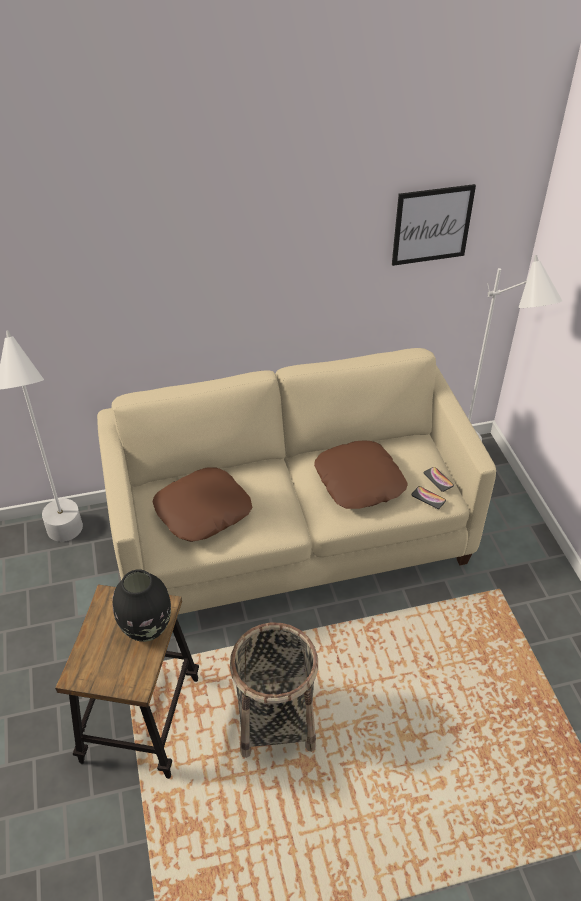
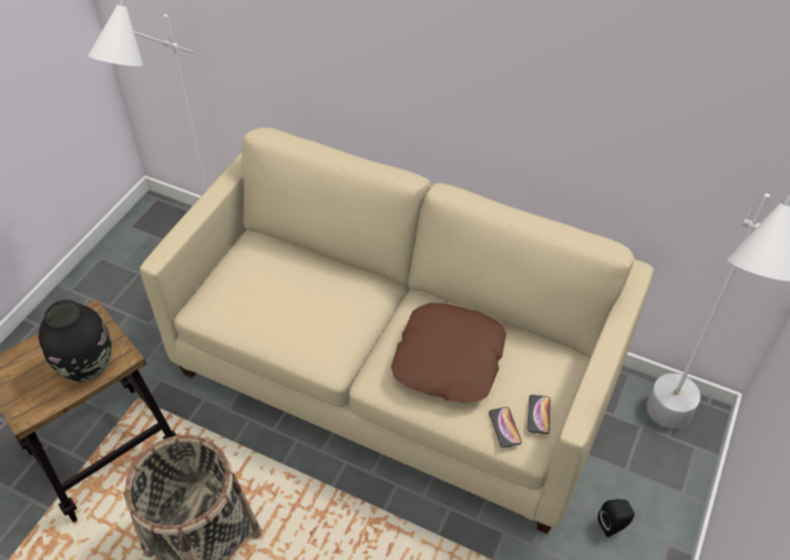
camera: 40 degrees right, 5 degrees up
brown pillow [152,467,252,542] -> none
picture [392,184,476,266] -> none
none -> black speaker [598,499,635,537]

